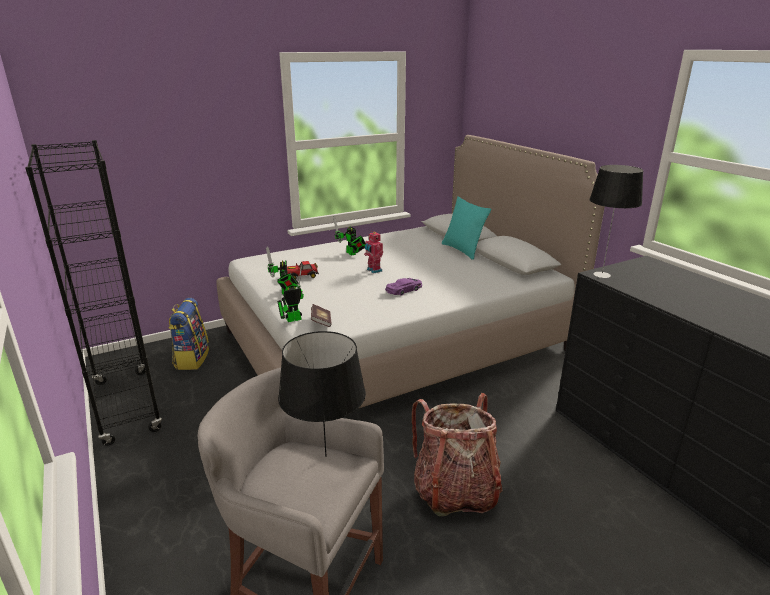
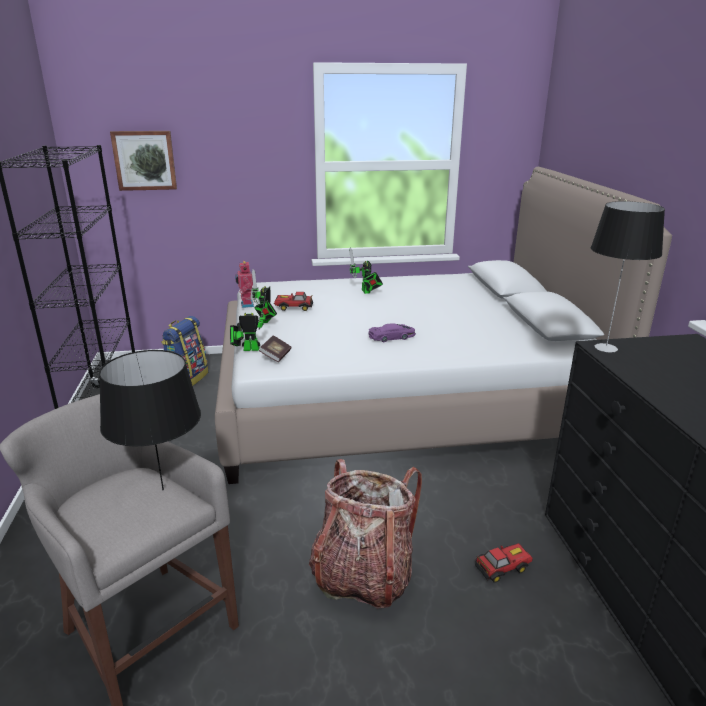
camera: 20 degrees right, 0 degrees up
toy robot [364,231,383,274] -> toy robot moved to [235,261,254,308]
turquoise pillow [442,196,491,260] -> none
none -> picture [110,131,177,191]
none -> toy car [475,543,533,583]

